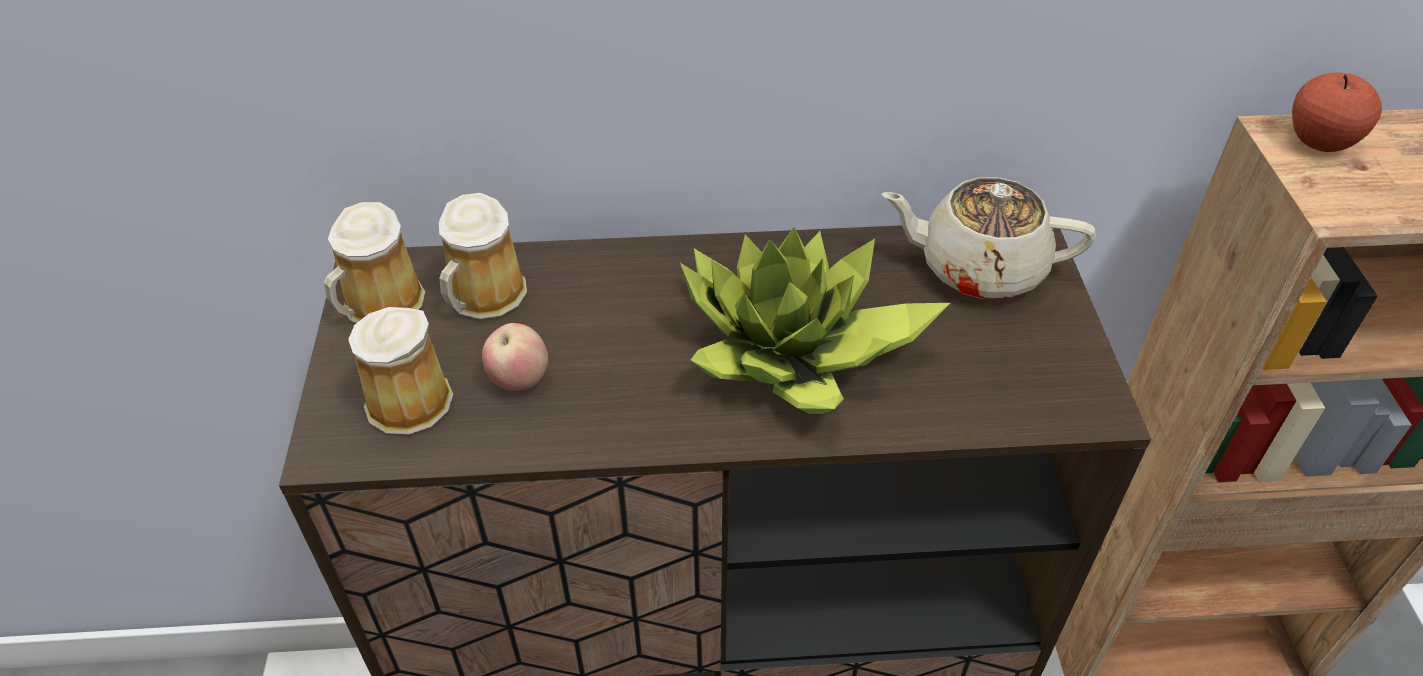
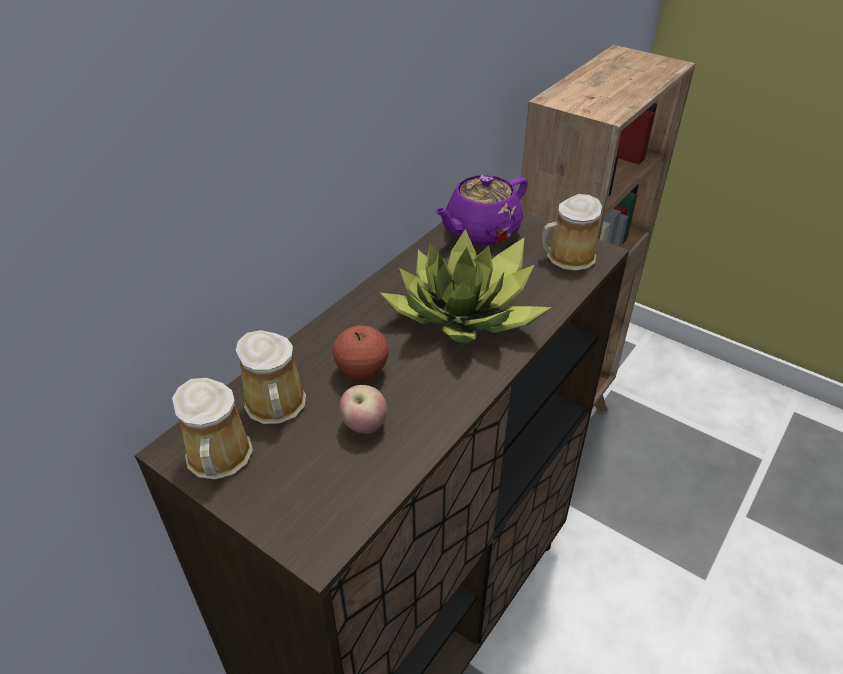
camera: 50 degrees left, 5 degrees down
mug [348,307,453,434] -> mug moved to [542,194,602,271]
beige teapot [881,177,1096,299] -> purple teapot [434,174,528,245]
apple [1292,73,1382,152] -> apple moved to [333,325,389,380]

